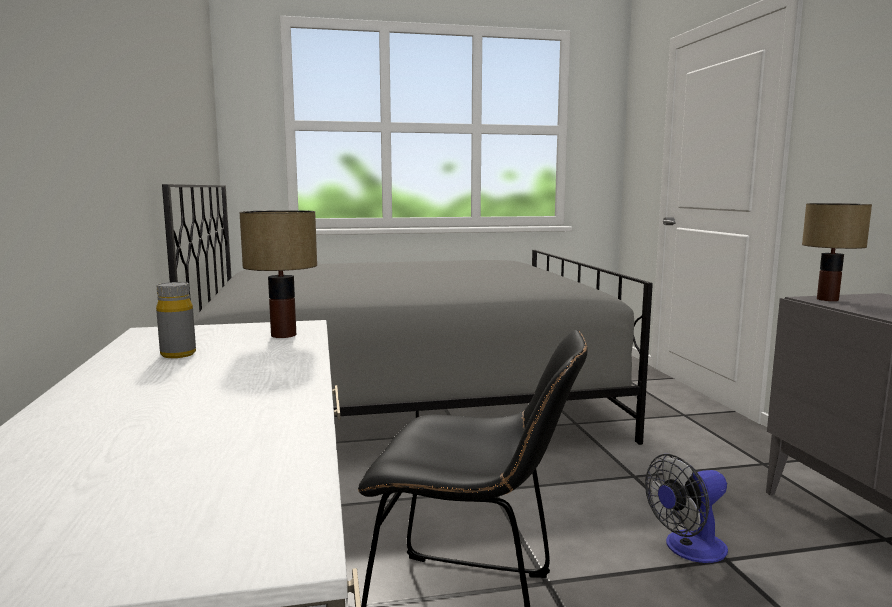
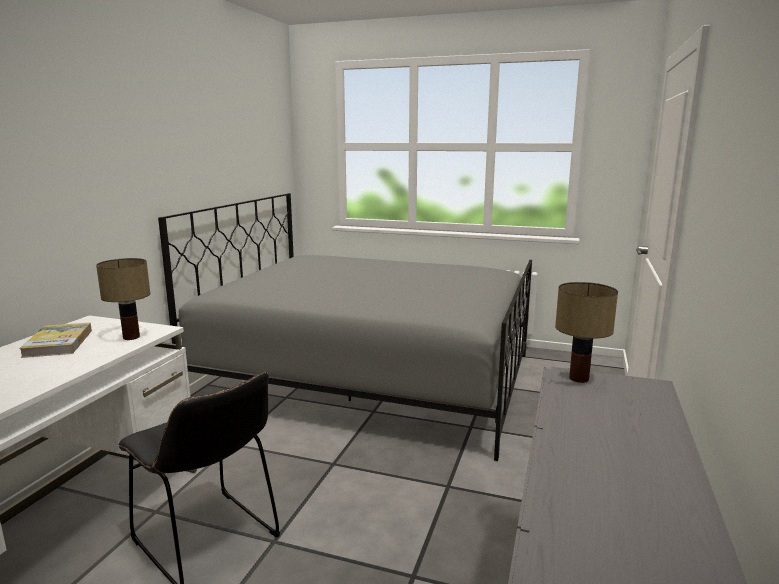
camera: 30 degrees right, 5 degrees up
grey bottle [156,282,196,358] -> book [19,323,92,358]
fan [645,454,728,563] -> none

